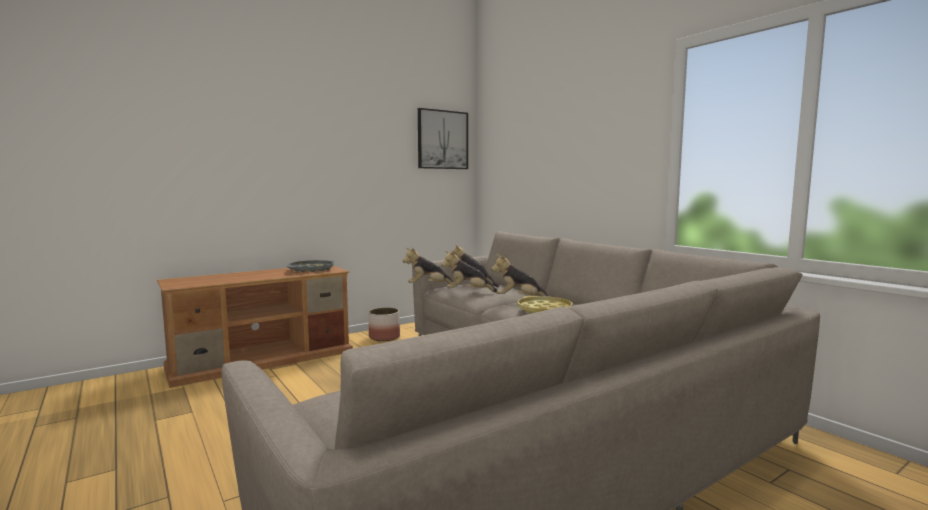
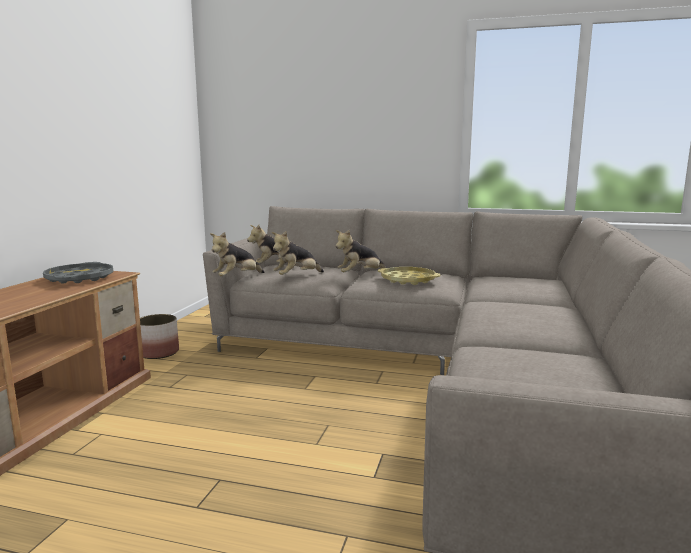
camera: 40 degrees left, 5 degrees up
picture [418,108,468,169] -> none

